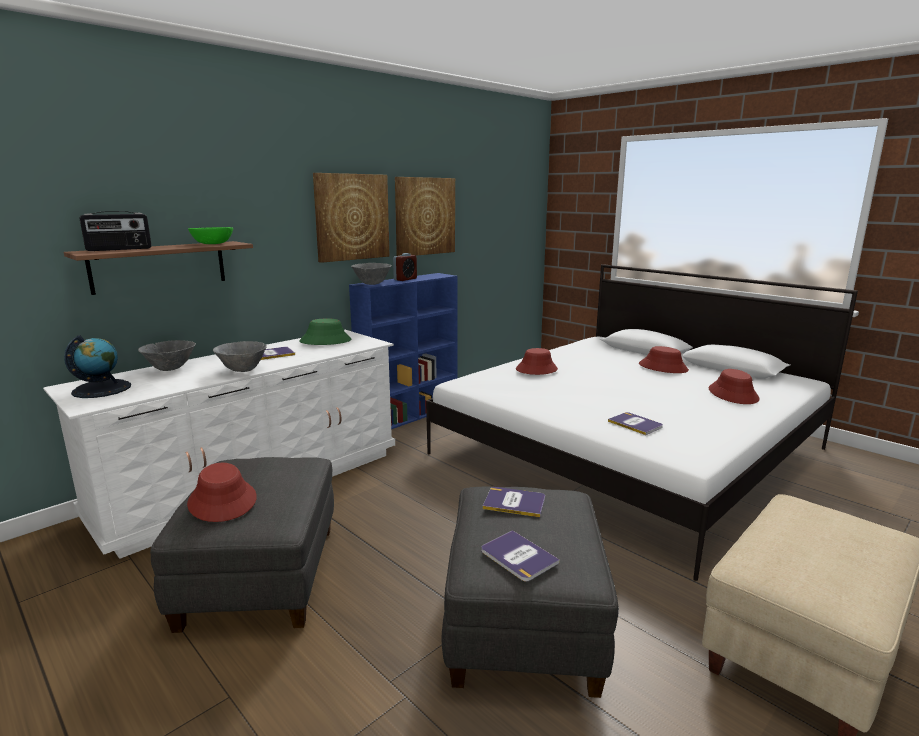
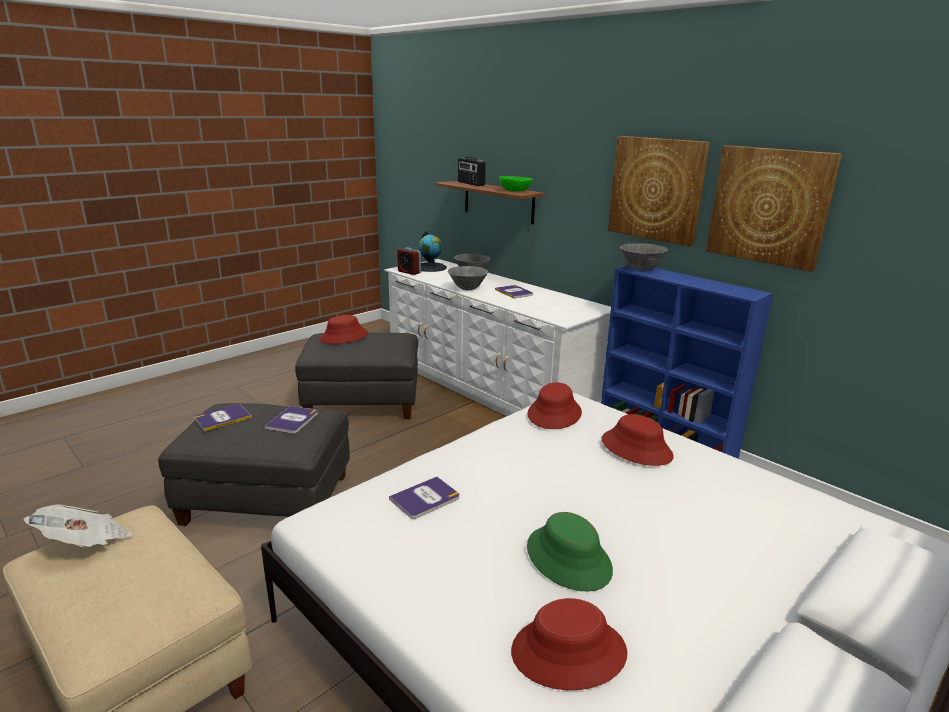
camera: 90 degrees right, 5 degrees up
green hat [299,318,351,345] -> green hat moved to [527,512,613,591]
alarm clock [393,253,417,281] -> alarm clock moved to [397,247,421,275]
red hat [639,346,689,373] -> red hat moved to [527,382,582,429]
none -> newspaper [24,504,133,547]

